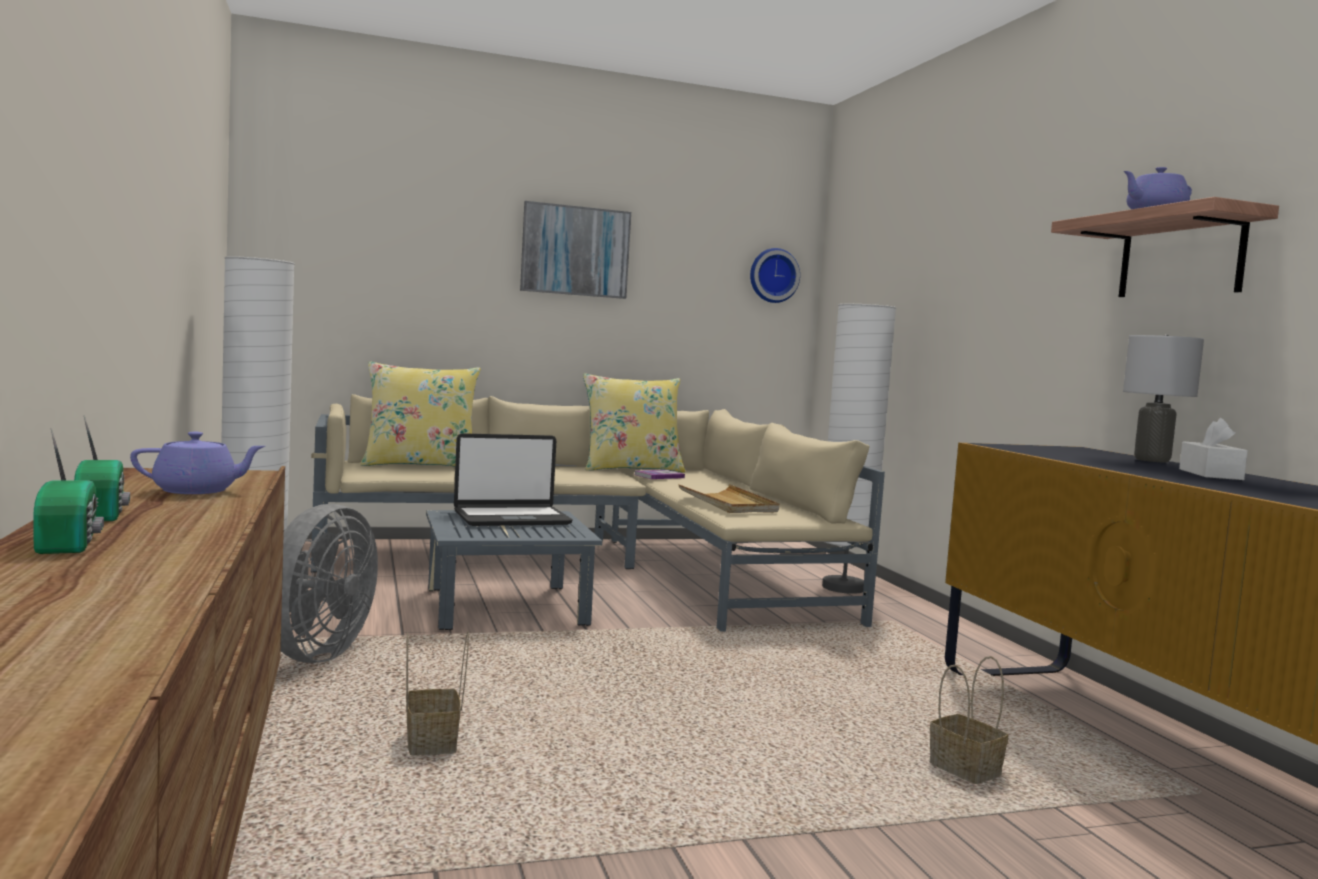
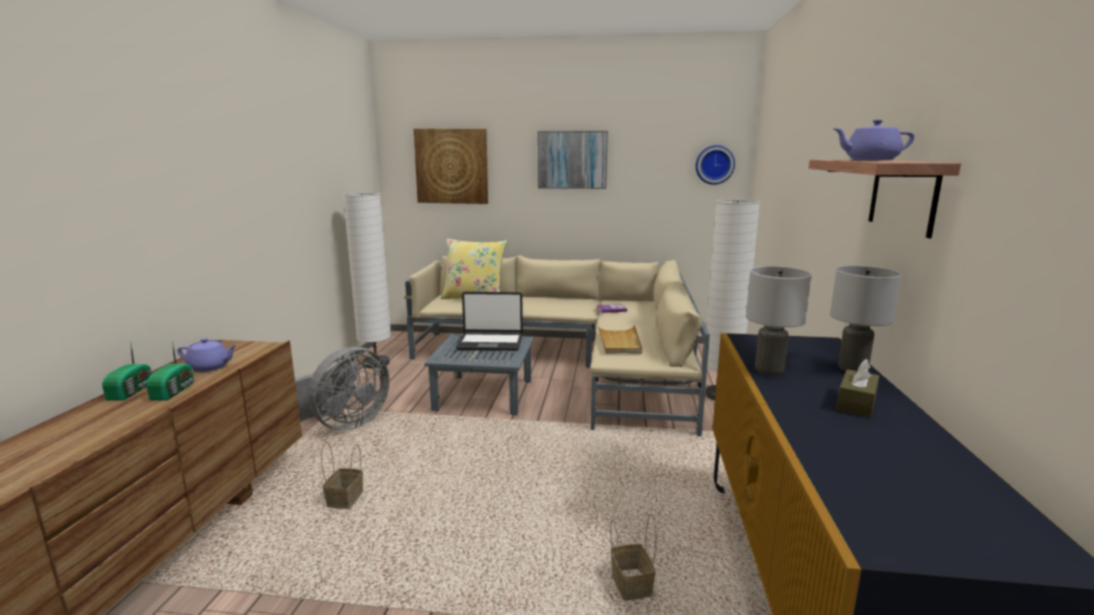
camera: 25 degrees right, 10 degrees up
radio [33,428,104,554] -> radio moved to [146,340,194,400]
yellow pillow [583,374,685,473] -> none
white tissue box [1179,418,1248,480] -> brown tissue box [836,359,879,418]
none -> picture [414,129,488,204]
none -> white table lamp [746,266,812,376]

